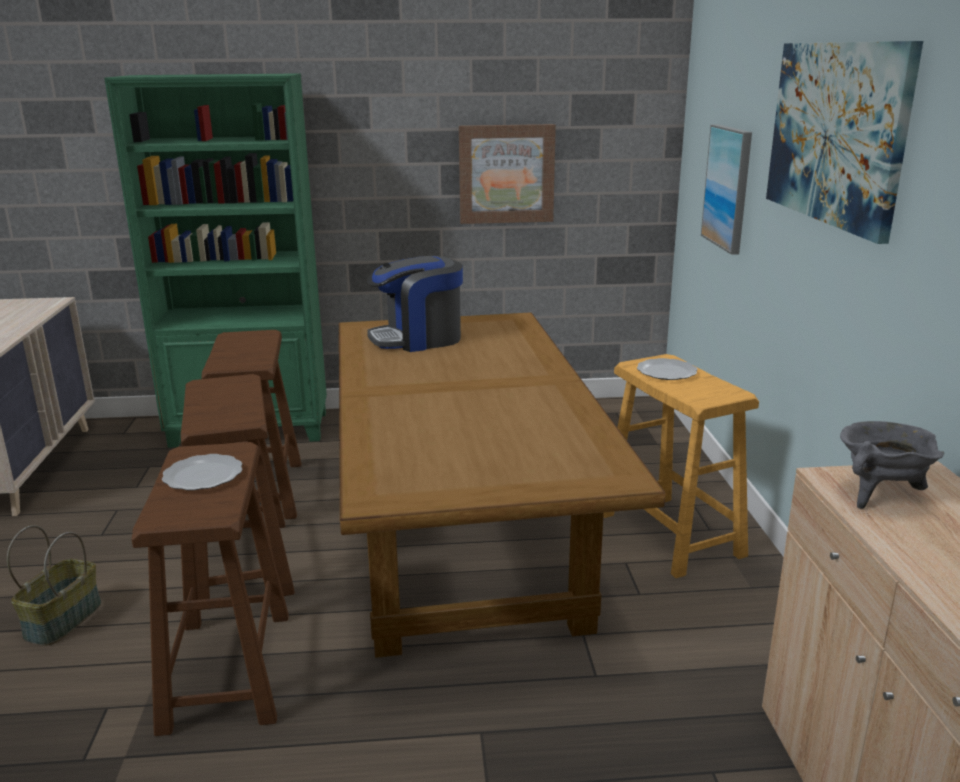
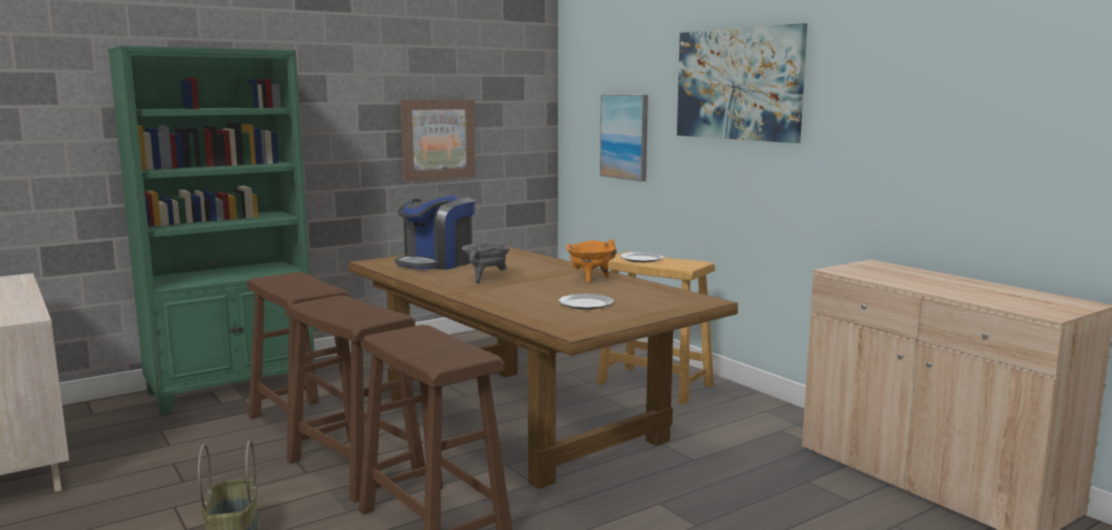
camera: 30 degrees left, 10 degrees down
plate [162,454,242,490] -> plate moved to [558,294,614,309]
grey cooking pot [840,421,944,509] -> grey cooking pot moved to [462,242,511,283]
none -> orange cooking pot [566,239,617,284]

